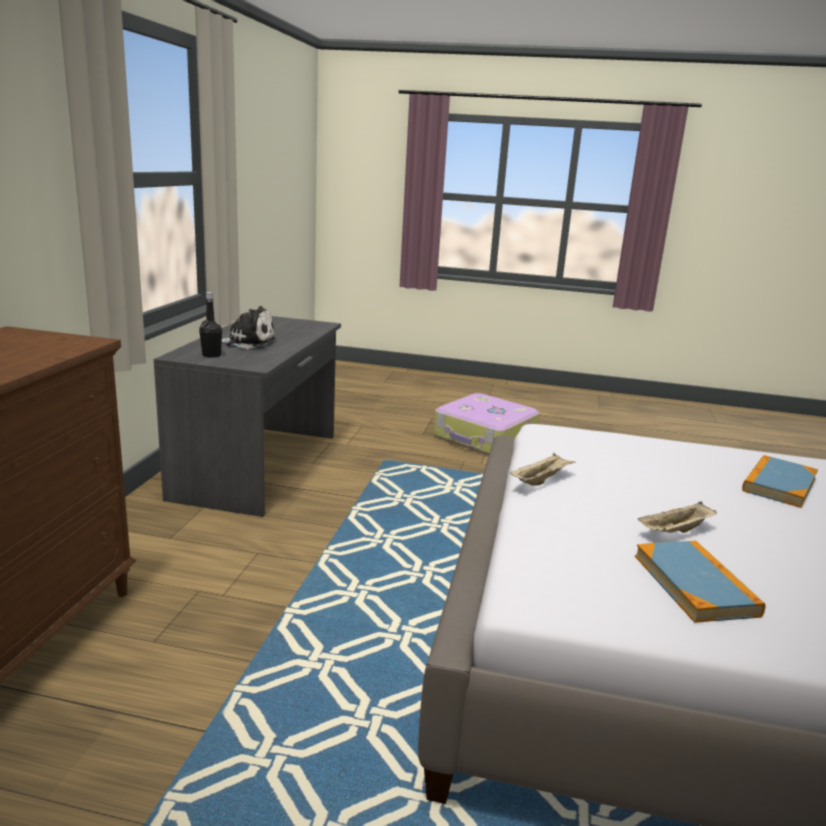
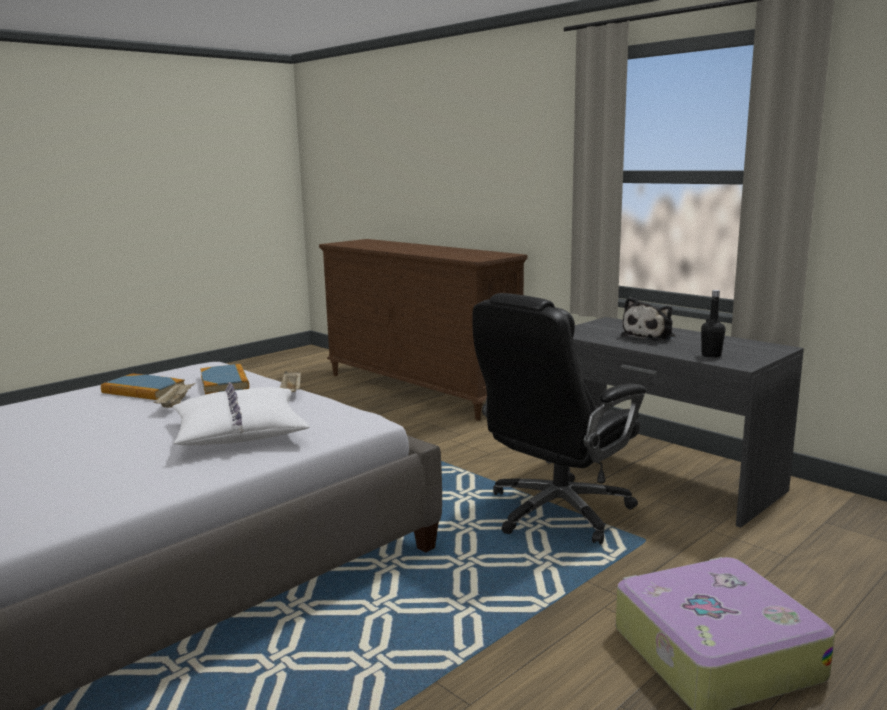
camera: 125 degrees right, 5 degrees down
black bottle [199,292,222,358] -> black bottle moved to [701,290,725,358]
book [742,455,818,508] -> book moved to [200,364,249,394]
none -> white pillow [172,382,310,445]
none -> black office chair [472,293,646,544]

